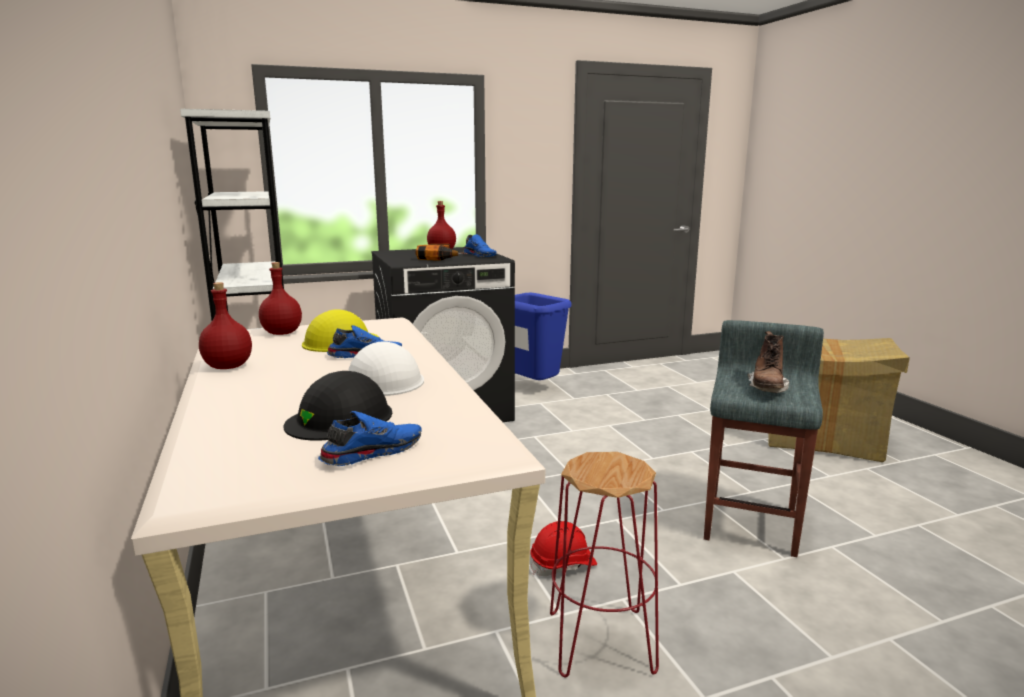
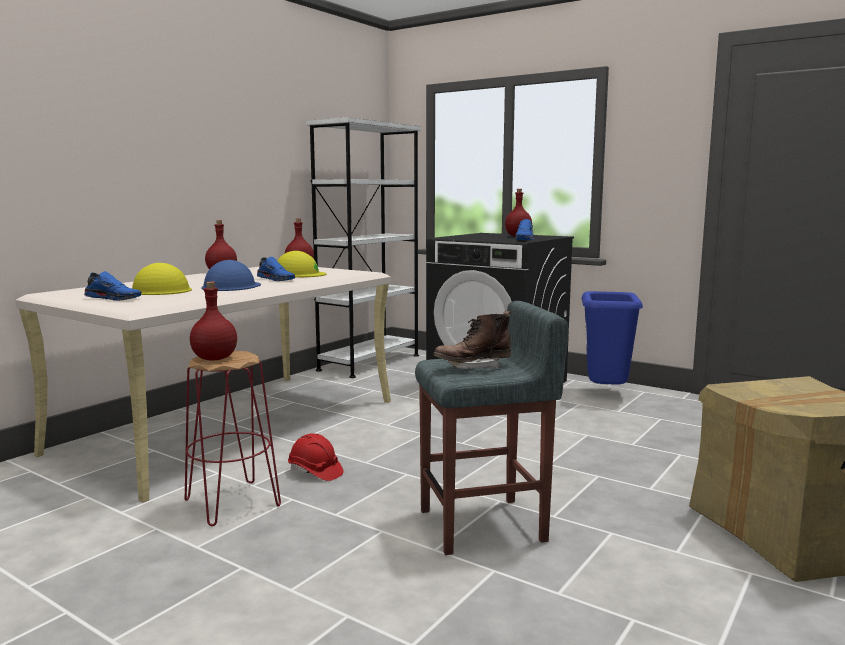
camera: 55 degrees right, 5 degrees down
black hard hat [283,371,392,441] -> yellow hard hat [132,263,192,295]
white hard hat [348,341,424,396] -> blue hard hat [202,260,261,291]
power drill [416,244,468,261] -> none
none -> red bottle [190,282,237,361]

